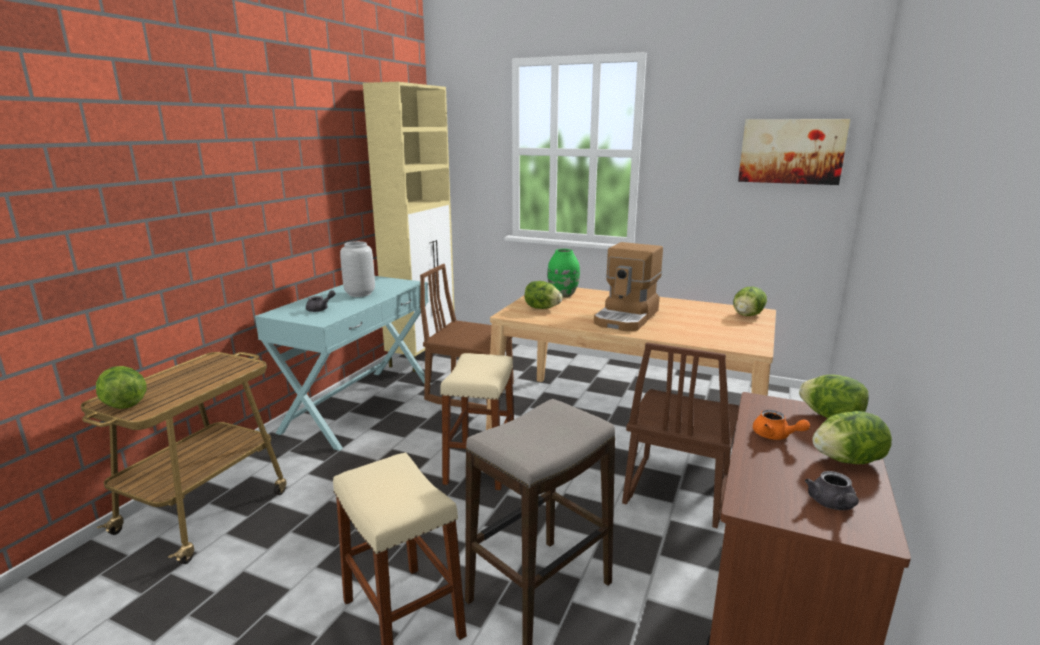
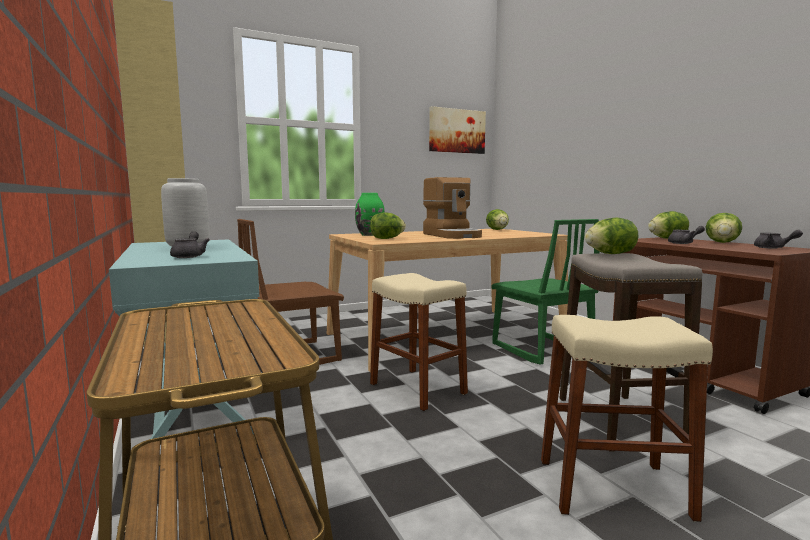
camera: 50 degrees left, 10 degrees down
lettuce [96,366,147,409] -> lettuce moved to [585,218,638,254]
brown chair [622,342,739,528] -> green chair [491,219,600,365]
orange teapot [753,410,810,440] -> grey teapot [668,226,705,244]

